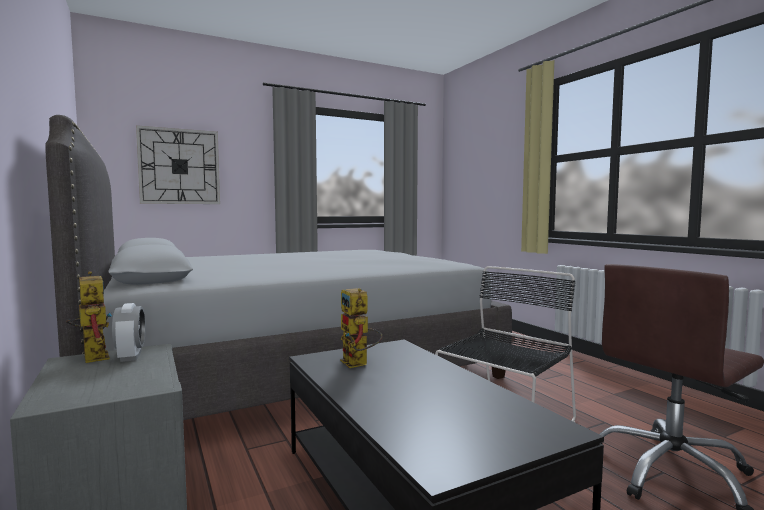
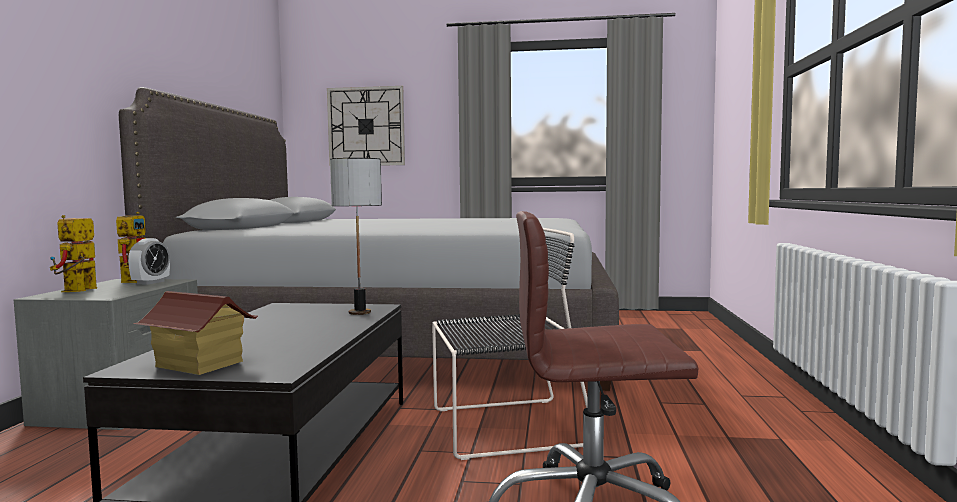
camera: 35 degrees right, 0 degrees up
toy robot [340,288,382,368] -> toy robot moved to [50,215,97,292]
none -> toy house [132,291,258,375]
none -> table lamp [330,158,382,315]

